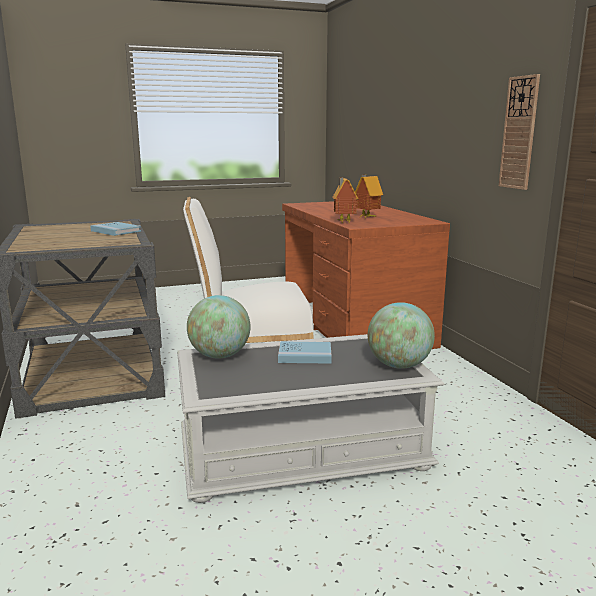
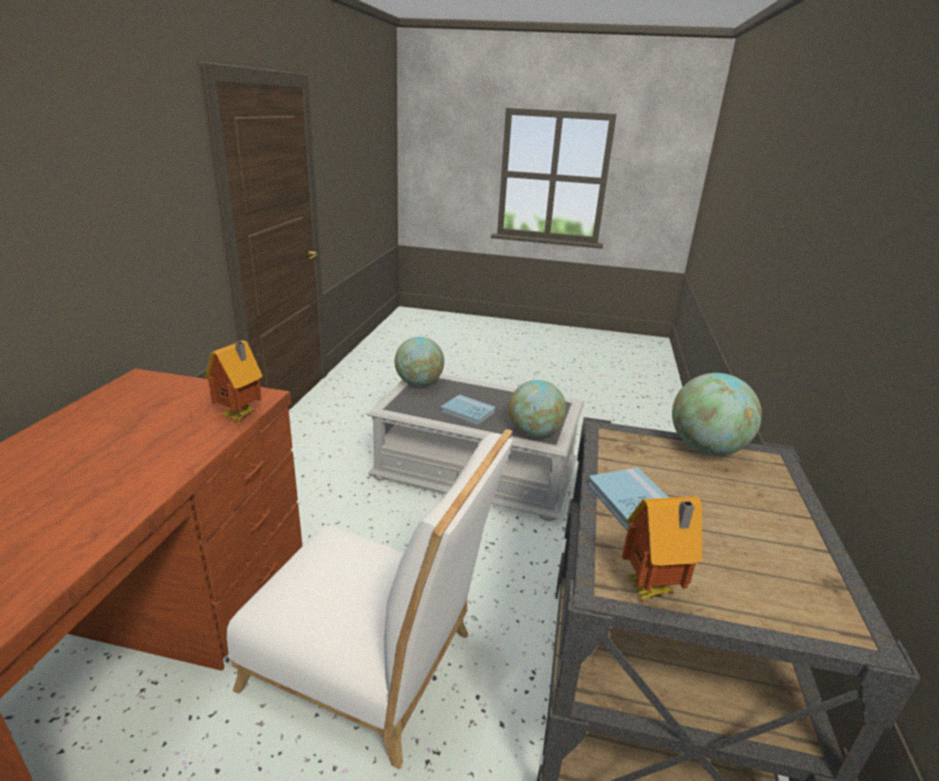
camera: 150 degrees left, 10 degrees up
toy house [355,174,383,219] -> toy house moved to [622,497,702,600]
wall clock [499,74,540,190] -> none
none -> globe [672,373,762,456]

